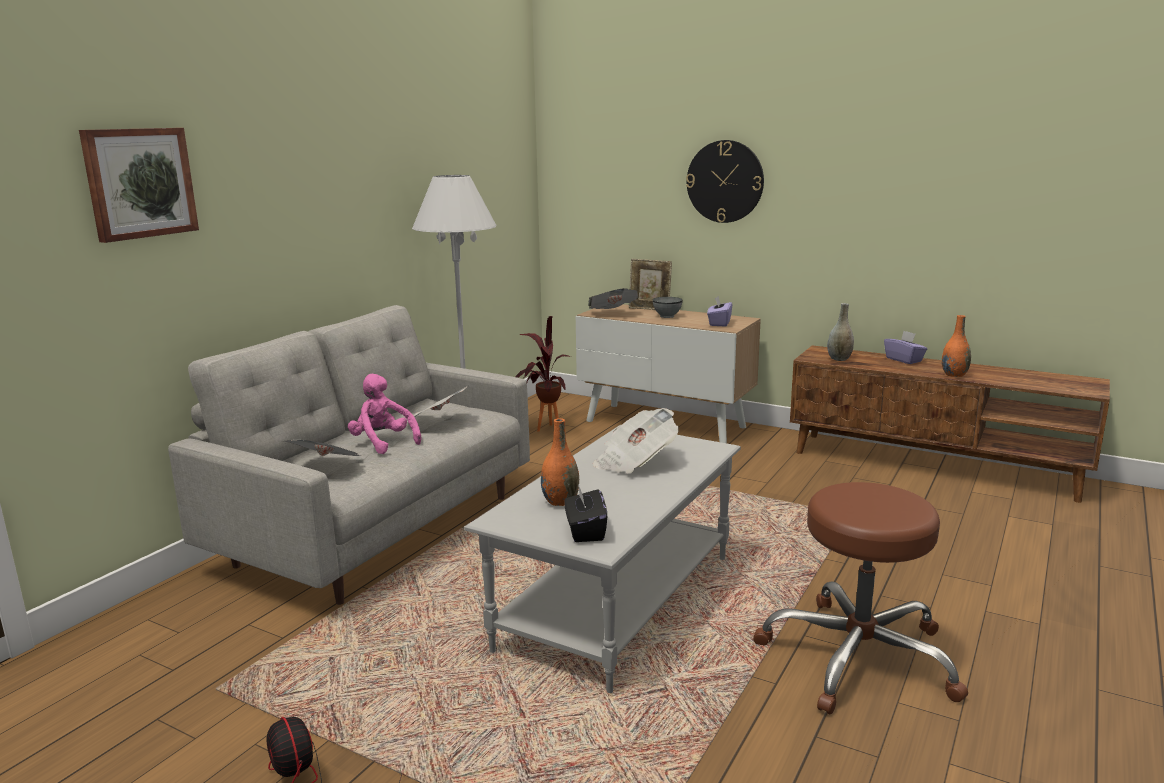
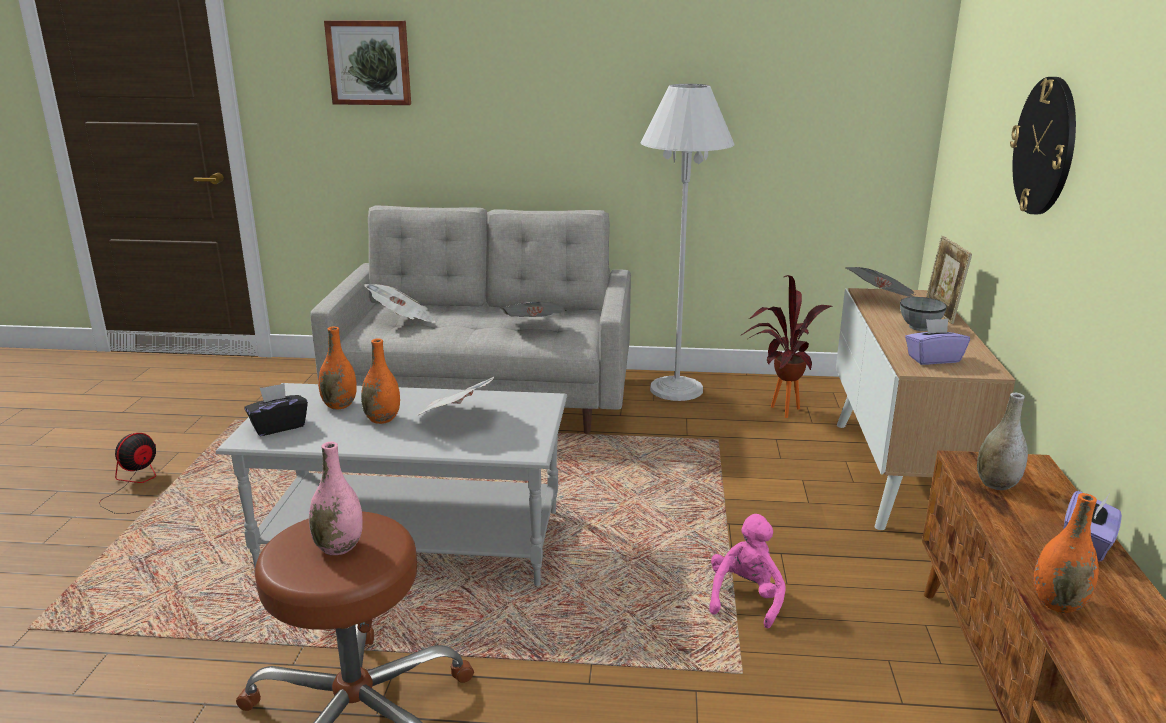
camera: 65 degrees right, 5 degrees up
pink plush toy [348,374,421,454] -> pink plush toy moved to [709,514,786,629]
none -> pink vase [309,441,363,555]
none -> orange vase [361,339,400,424]

